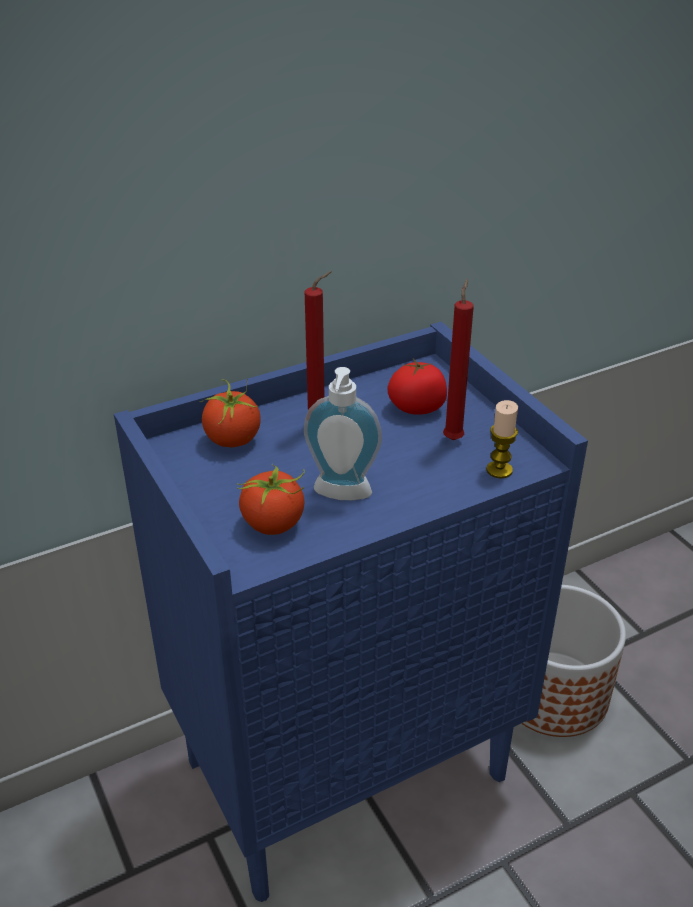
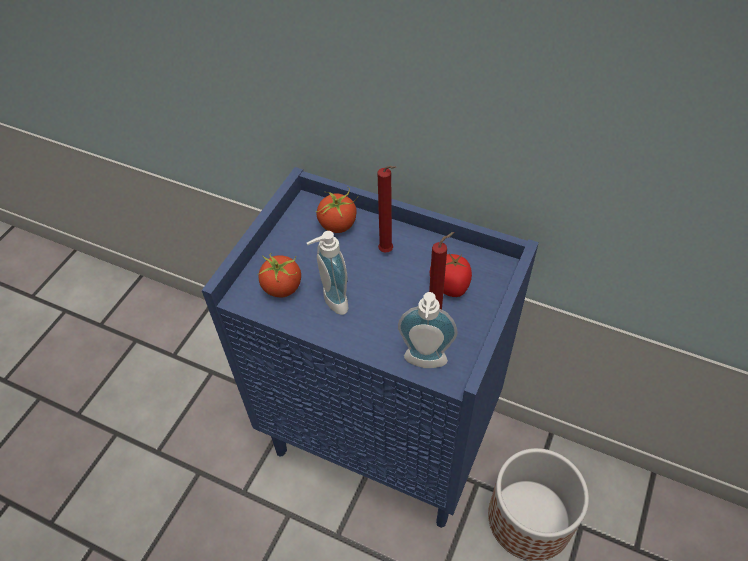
camera: 55 degrees right, 15 degrees up
candle [486,400,518,478] -> soap dispenser [398,292,457,368]

